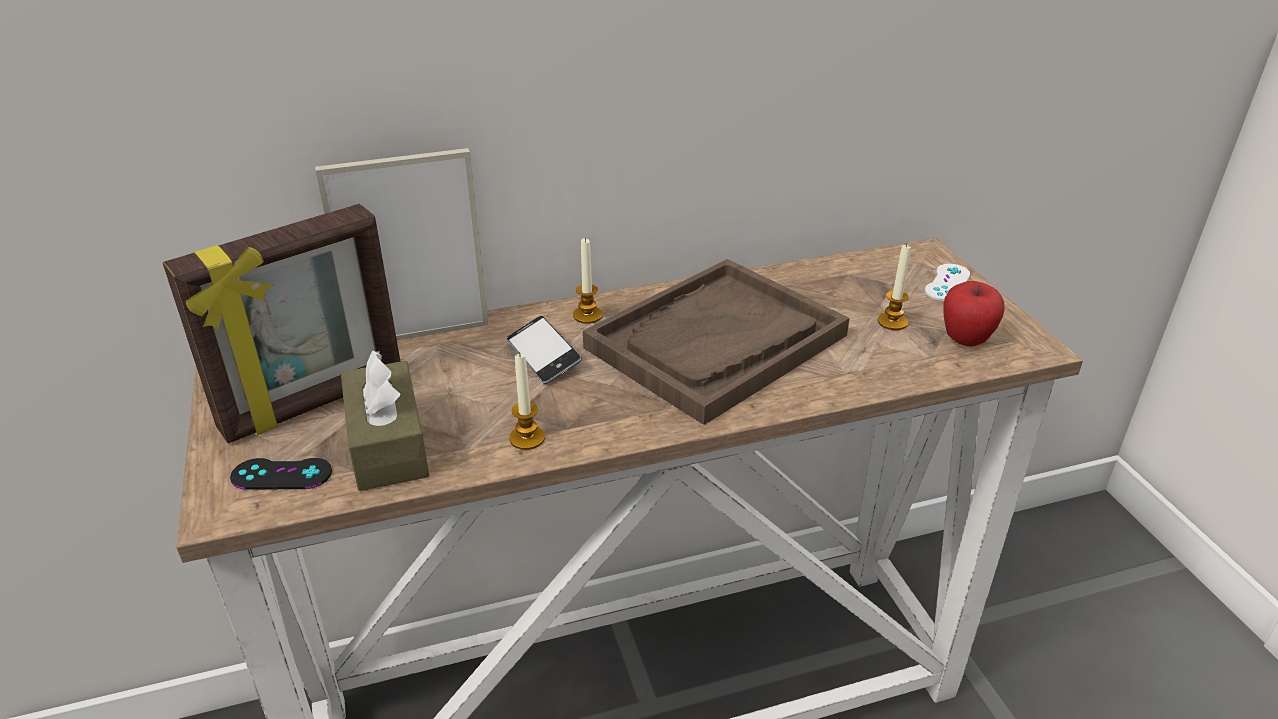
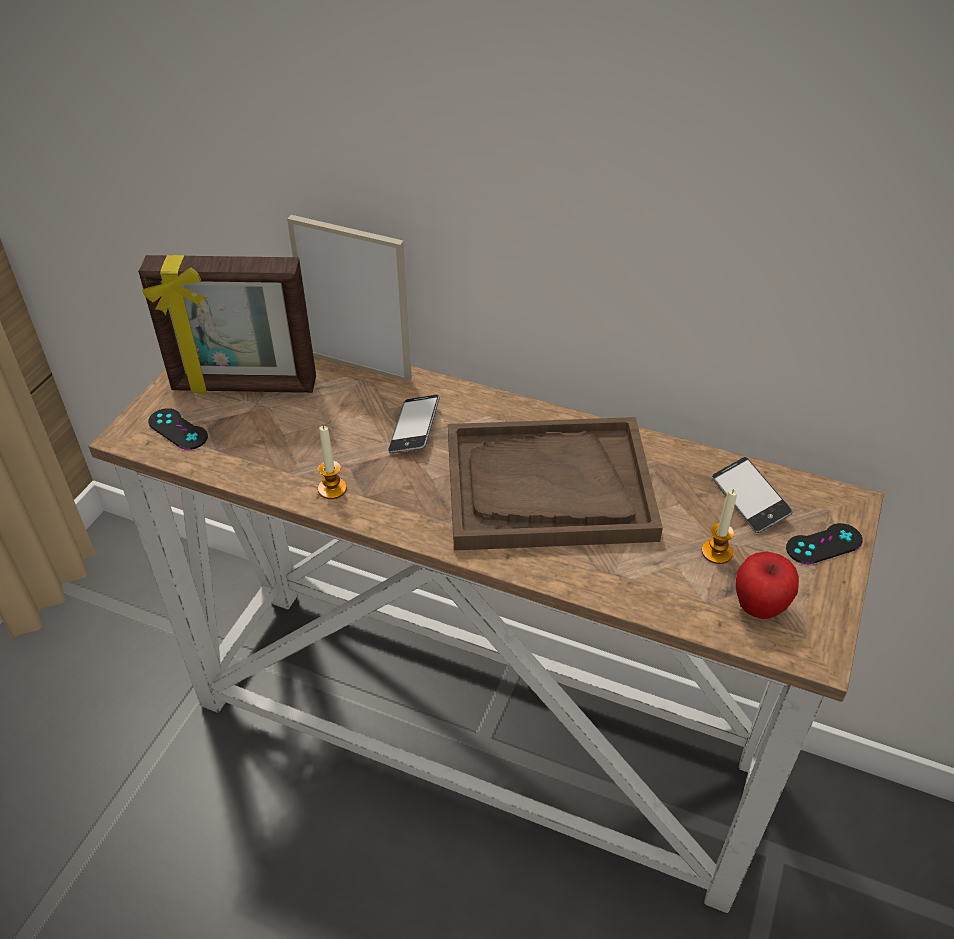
camera: 40 degrees right, 10 degrees up
brown tissue box [341,350,429,491] -> none
candle [573,238,603,324] -> none
white game controller [925,264,970,301] -> black game controller [786,523,863,564]
none -> phone [712,457,792,533]

